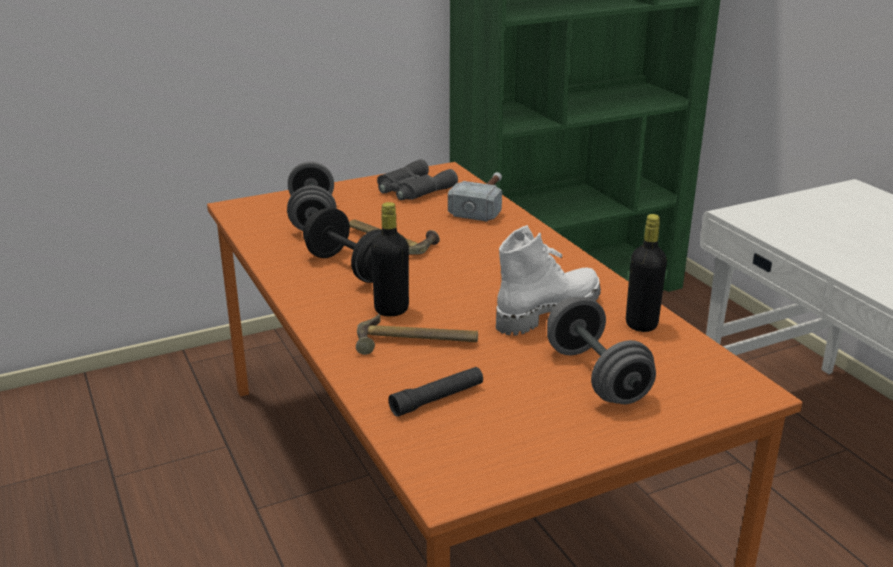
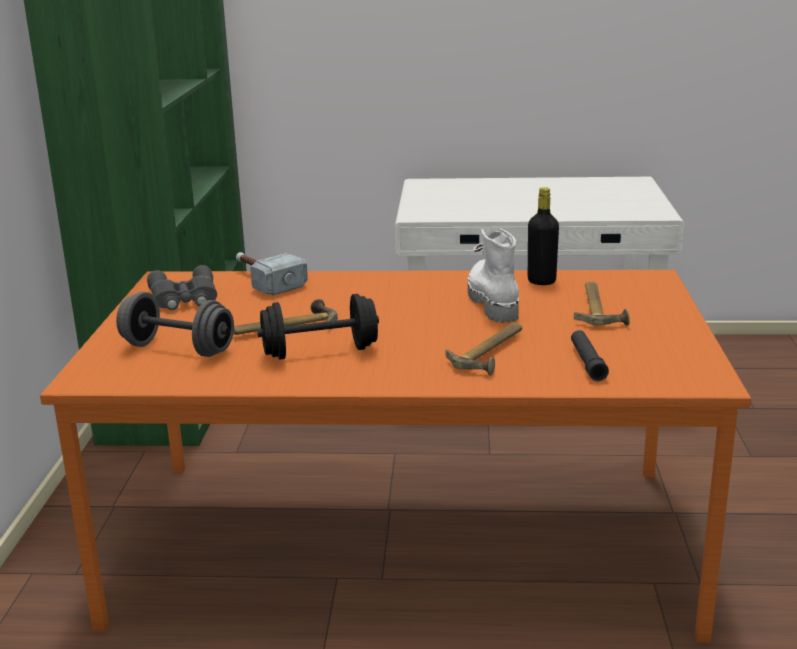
camera: 60 degrees left, 5 degrees down
black bottle [371,202,409,316] -> none
grey dumbbell [547,297,656,404] -> hammer [574,282,630,326]

